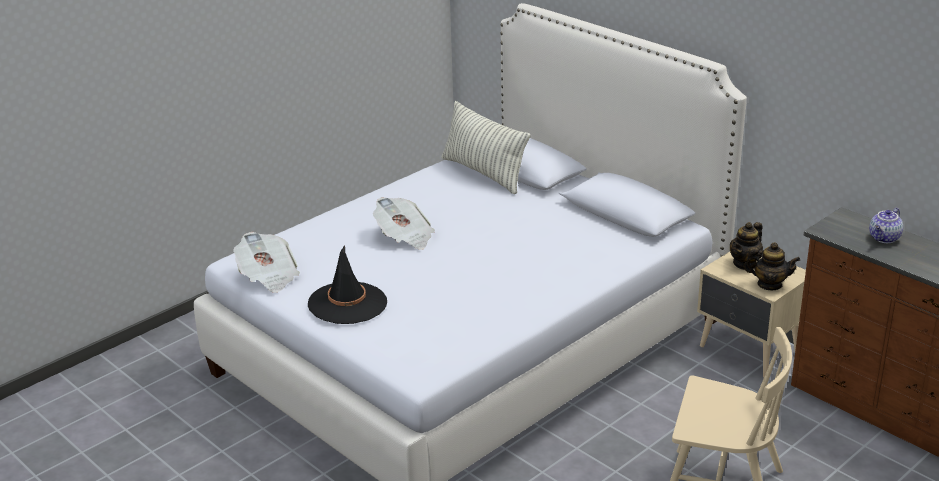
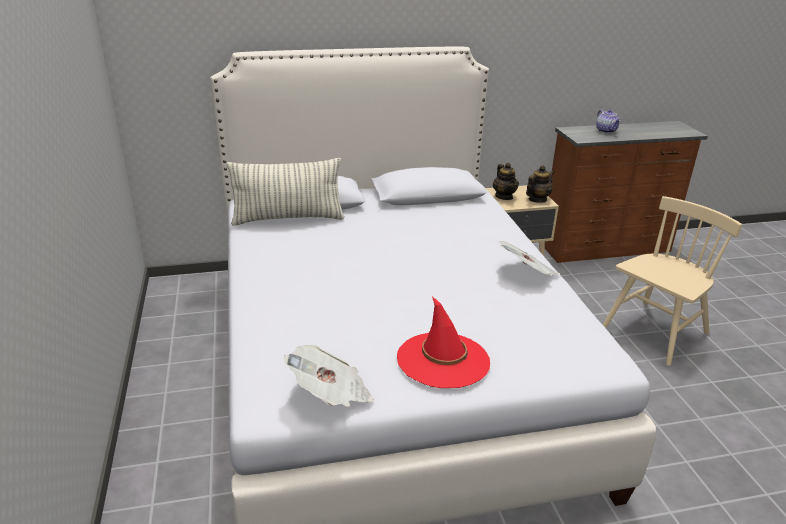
camera: 60 degrees left, 0 degrees up
black hat [308,245,387,324] -> red hat [397,296,490,388]
newspaper [373,197,435,250] -> newspaper moved to [499,241,560,276]

